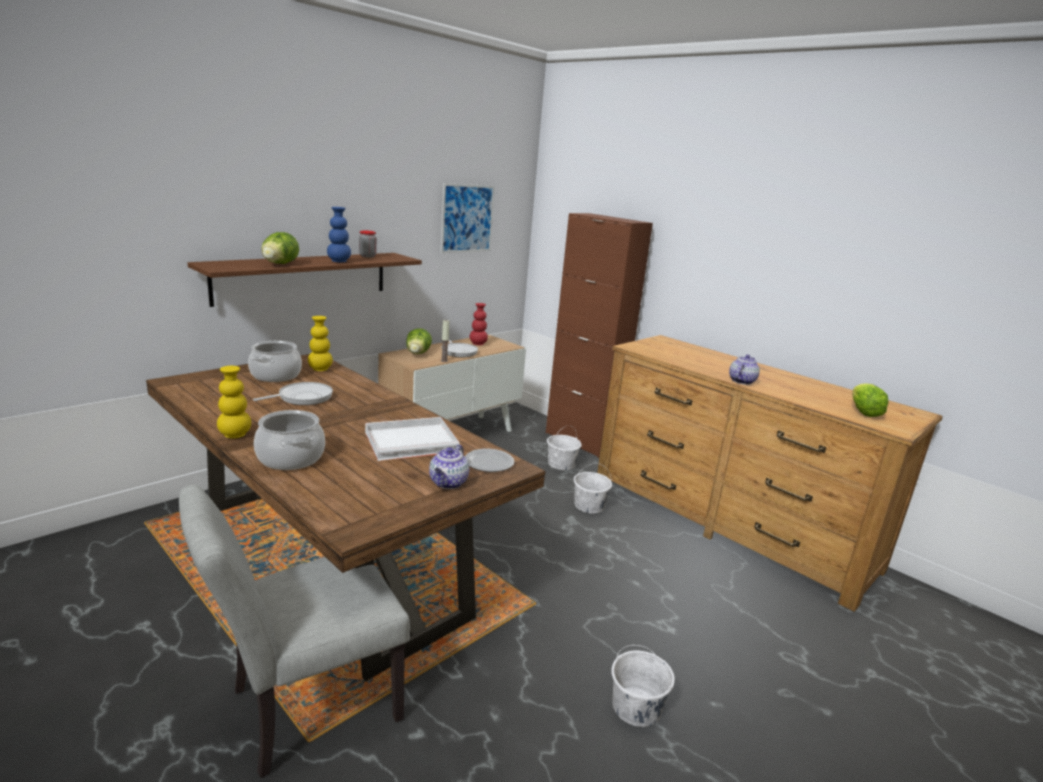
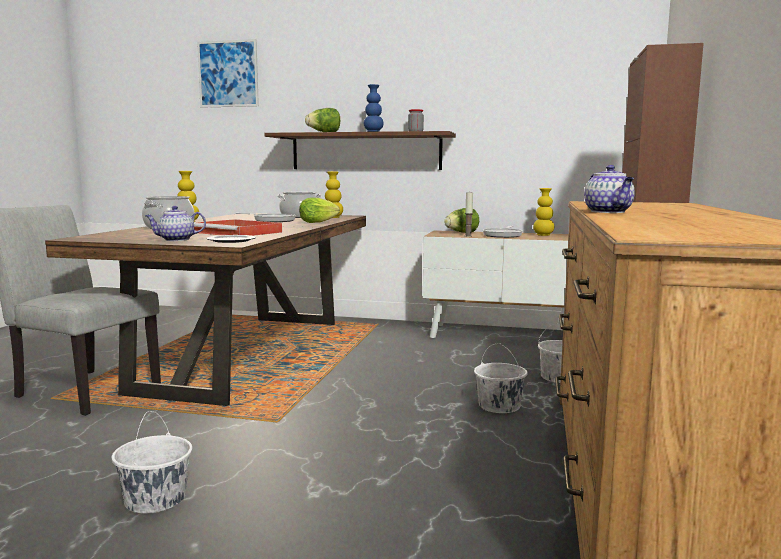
camera: 60 degrees right, 10 degrees down
white tray [365,417,460,461] -> red tray [194,219,282,236]
picture [440,183,495,253] -> picture moved to [197,39,259,108]
red vase [470,303,488,345] -> yellow vase [533,188,554,236]
teapot [729,355,760,385] -> teapot turned 75 degrees clockwise [584,165,635,213]
lettuce [852,383,888,417] -> lettuce moved to [299,197,340,223]

